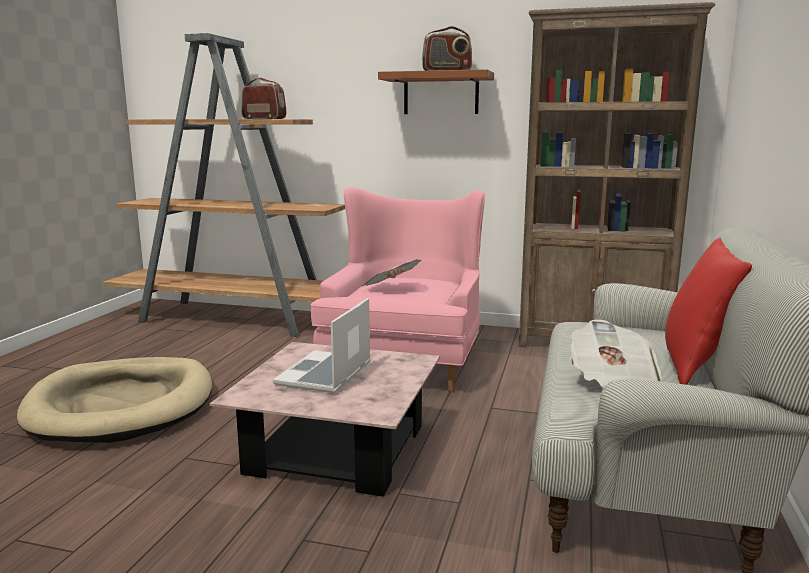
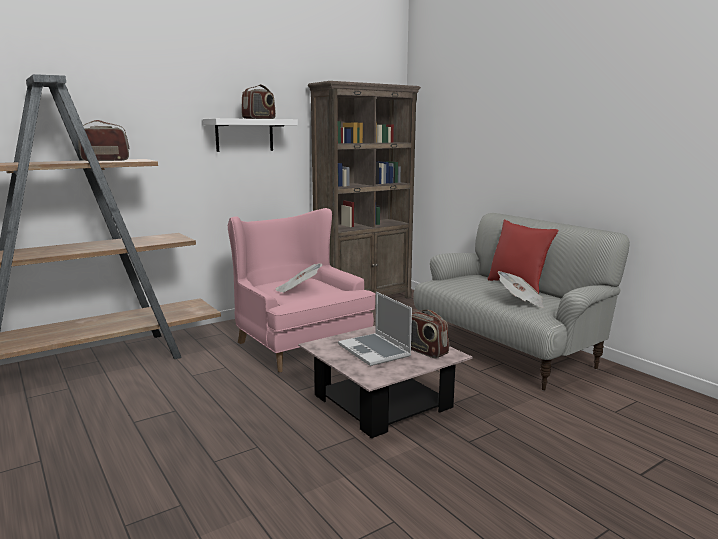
camera: 50 degrees left, 0 degrees up
beige dog bed [17,357,212,443] -> none
brown shelf [378,69,494,114] -> white shelf [203,118,298,152]
none -> radio [411,309,449,358]

